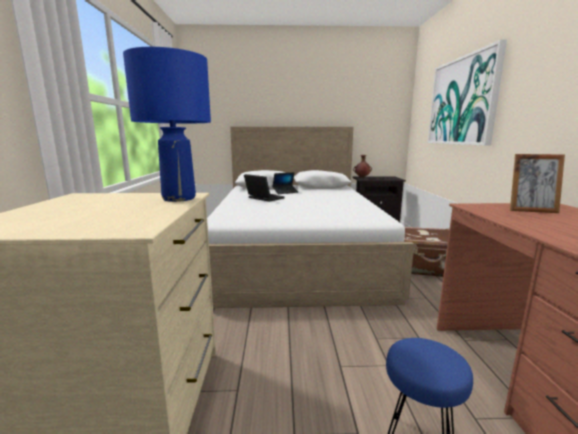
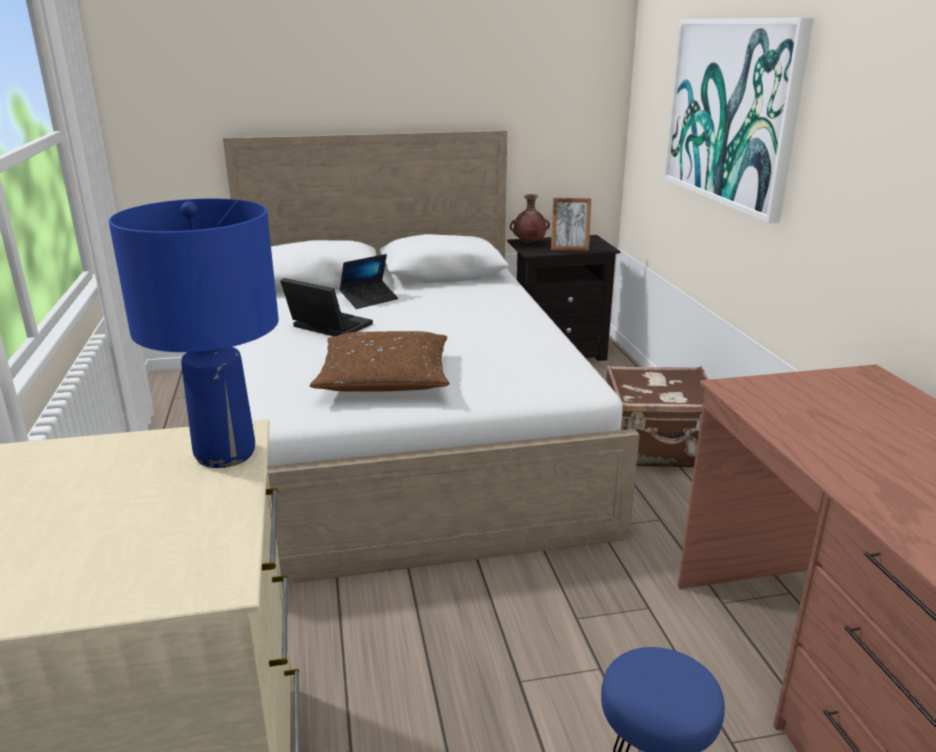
camera: 10 degrees left, 10 degrees up
picture frame [510,154,565,213] -> picture frame moved to [551,198,591,251]
none -> brown pillow [310,331,449,392]

